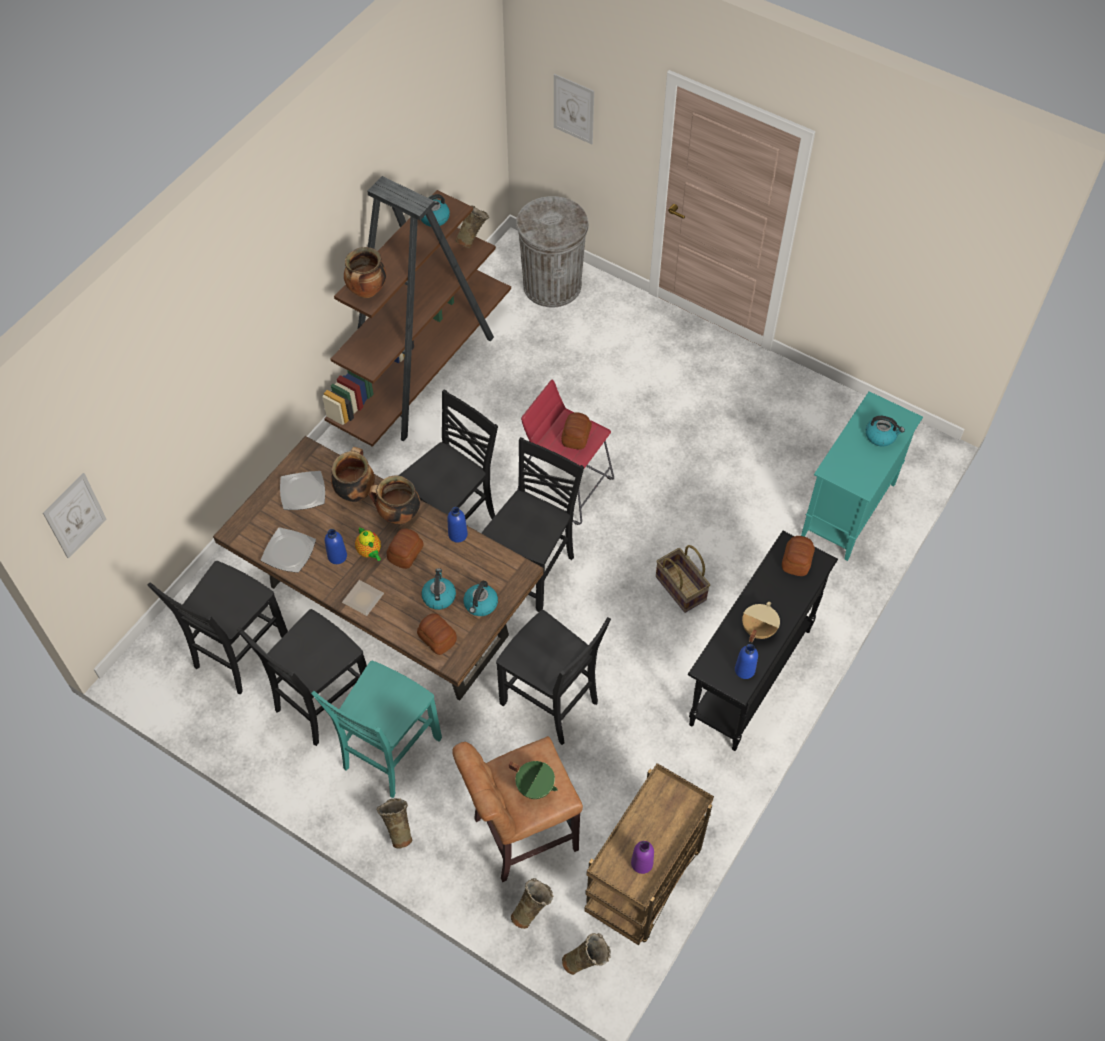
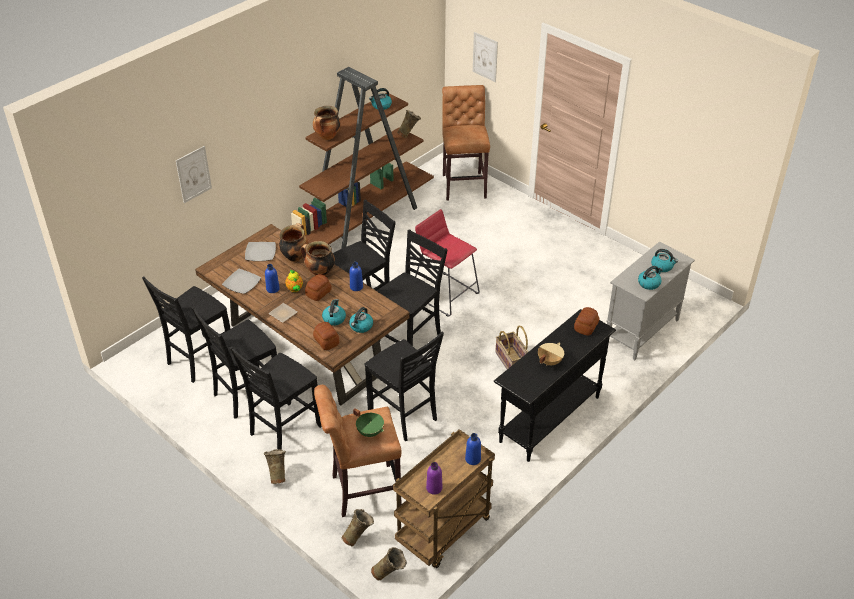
camera: 10 degrees right, 15 degrees down
picture [43,473,107,559] -> picture moved to [176,146,212,203]
turquoise chair [311,661,442,798] -> black chair [230,346,322,450]
grey trash can [516,196,589,307] -> brown stool [442,85,490,201]
bread [561,412,592,450] -> none
blue bottle [735,644,758,679] -> blue bottle moved to [465,433,481,465]
turquoise cabinet [801,391,923,561] -> grey cabinet [607,242,695,360]
none -> kettle [638,266,663,290]

